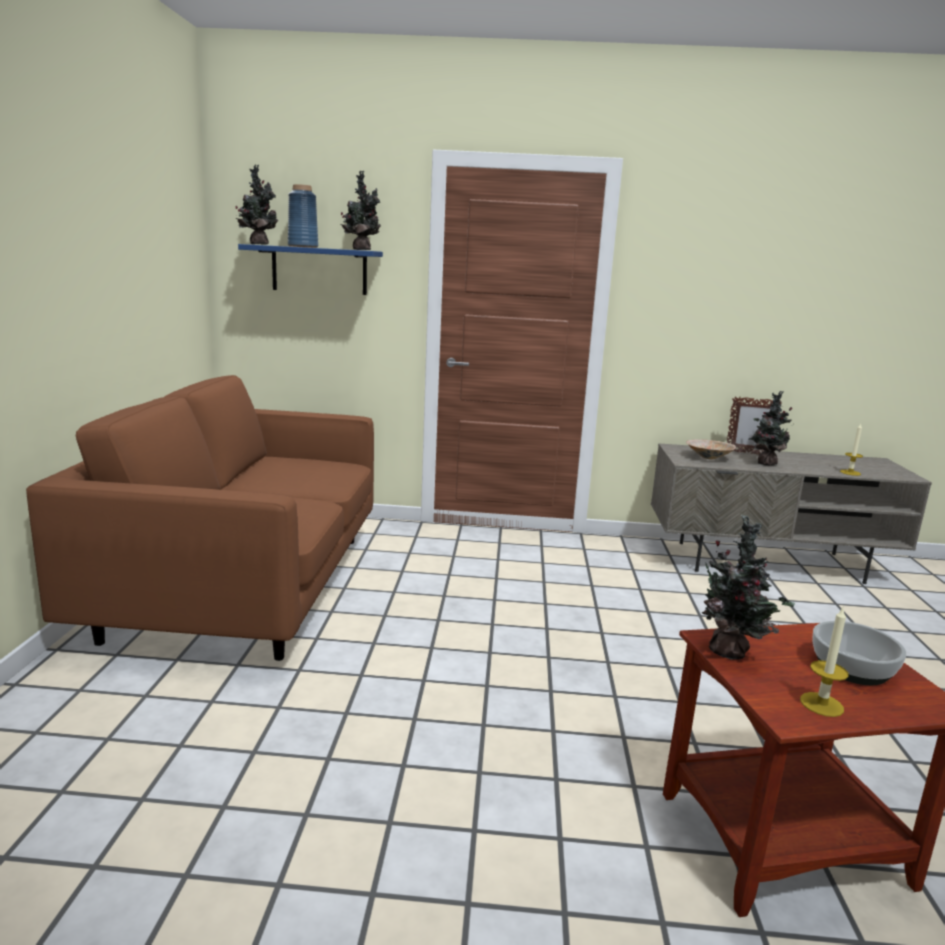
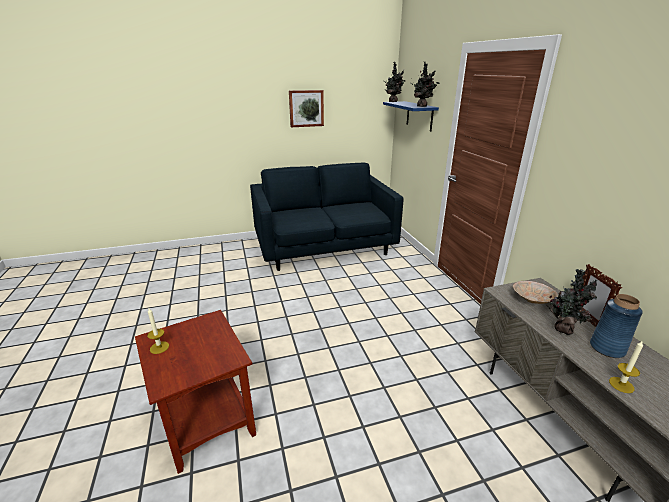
camera: 70 degrees right, 10 degrees up
brown sofa [26,375,374,661] -> blue sofa [250,163,404,271]
blue vase [288,184,318,248] -> blue vase moved to [590,294,643,358]
potted plant [698,515,795,660] -> none
bowl [812,621,907,685] -> none
none -> picture [289,90,324,127]

